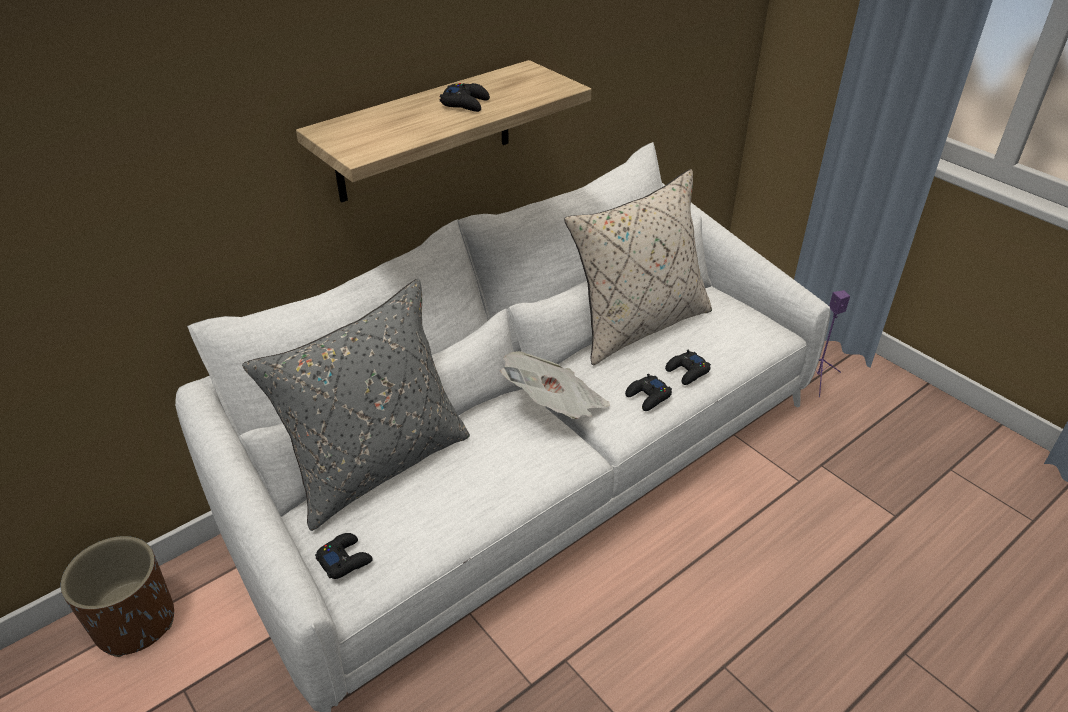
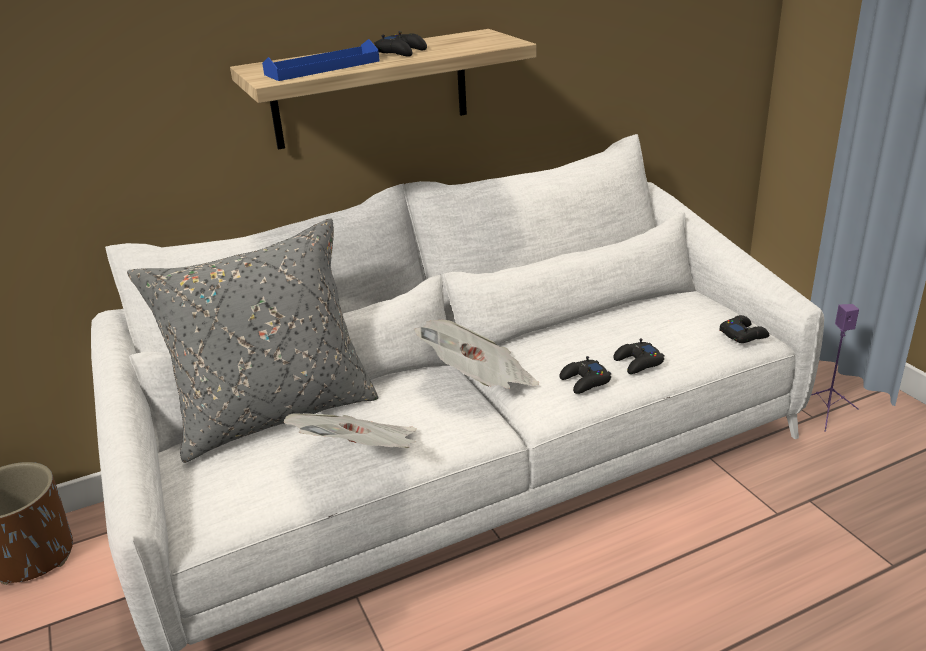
camera: 15 degrees right, 10 degrees down
black game controller [315,533,373,579] -> black game controller moved to [719,315,769,343]
beige pillow [564,169,712,365] -> none
none -> blue tray [262,39,380,81]
none -> newspaper [284,413,417,448]

